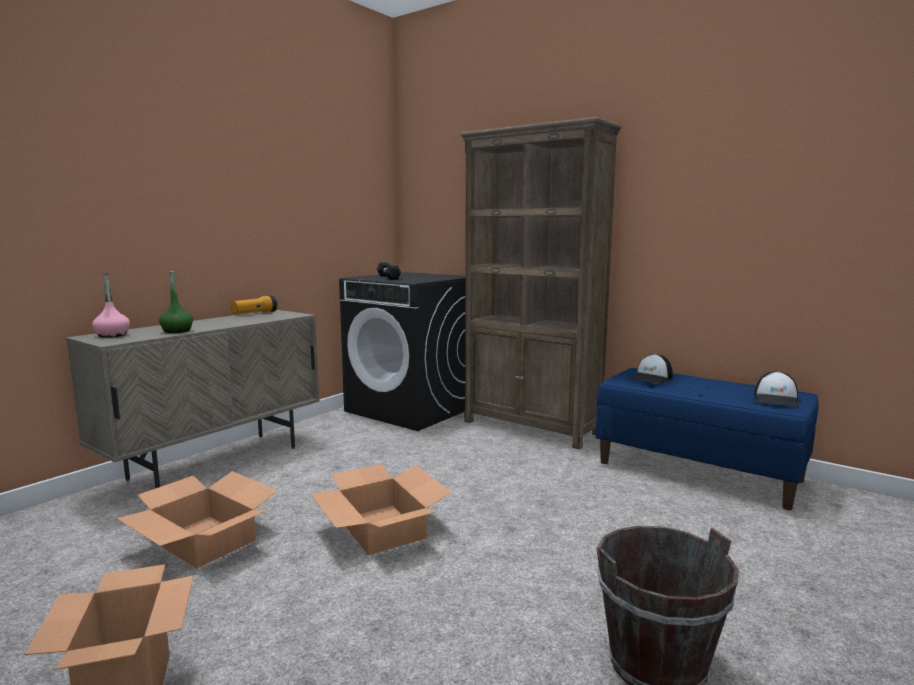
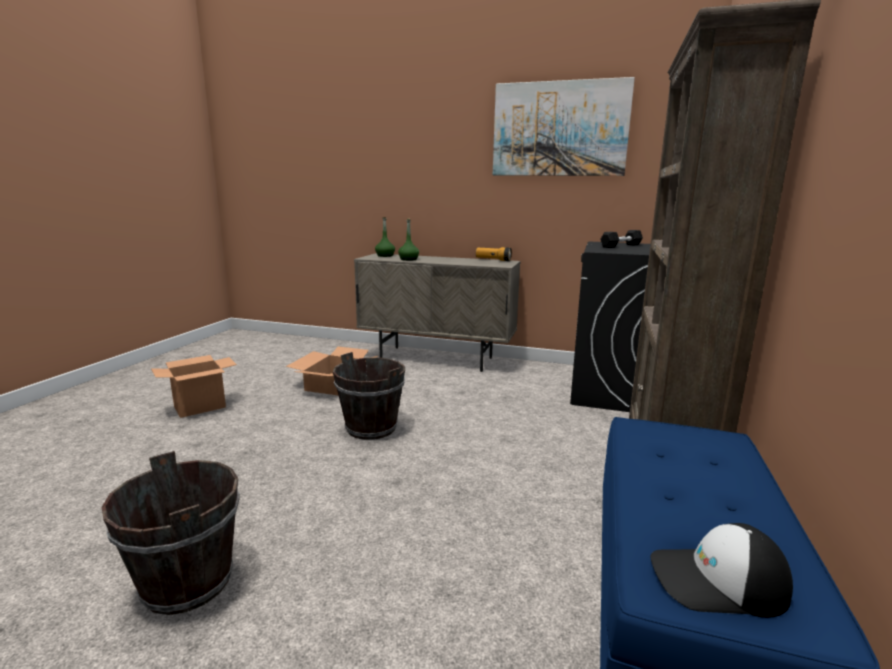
camera: 70 degrees right, 5 degrees up
pink bottle [92,273,130,338] -> green bottle [375,217,395,257]
cardboard box [311,464,452,555] -> brown bucket [333,352,405,440]
cap [629,354,673,384] -> none
none -> picture [493,77,635,176]

